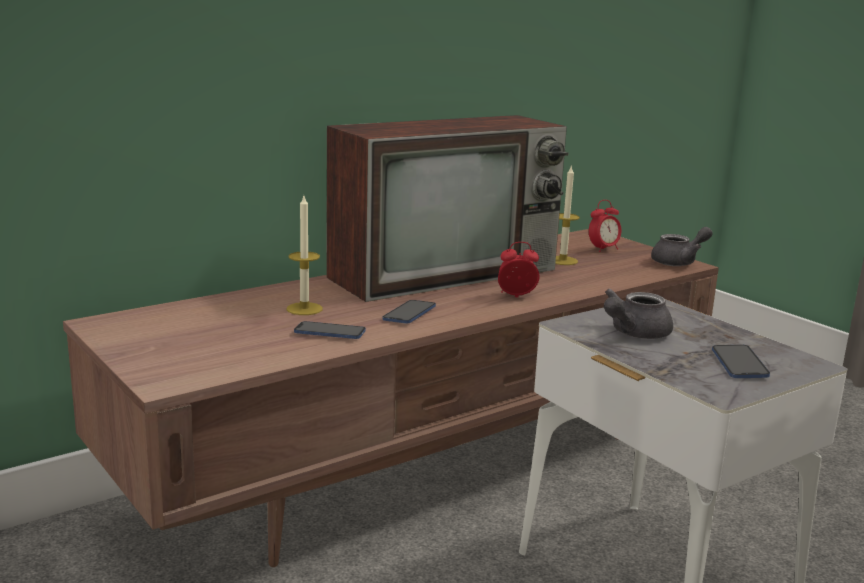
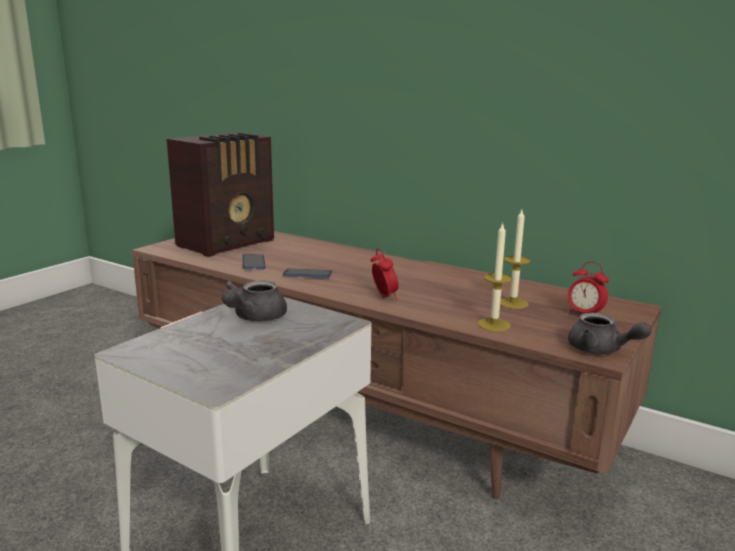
camera: 70 degrees right, 0 degrees up
candle [286,196,323,315] -> candle moved to [478,222,513,331]
television [326,115,569,302] -> none
grey teapot [604,289,673,339] -> grey teapot turned 90 degrees counterclockwise [222,281,287,322]
phone [712,345,770,378] -> none
none -> radio [167,132,274,257]

